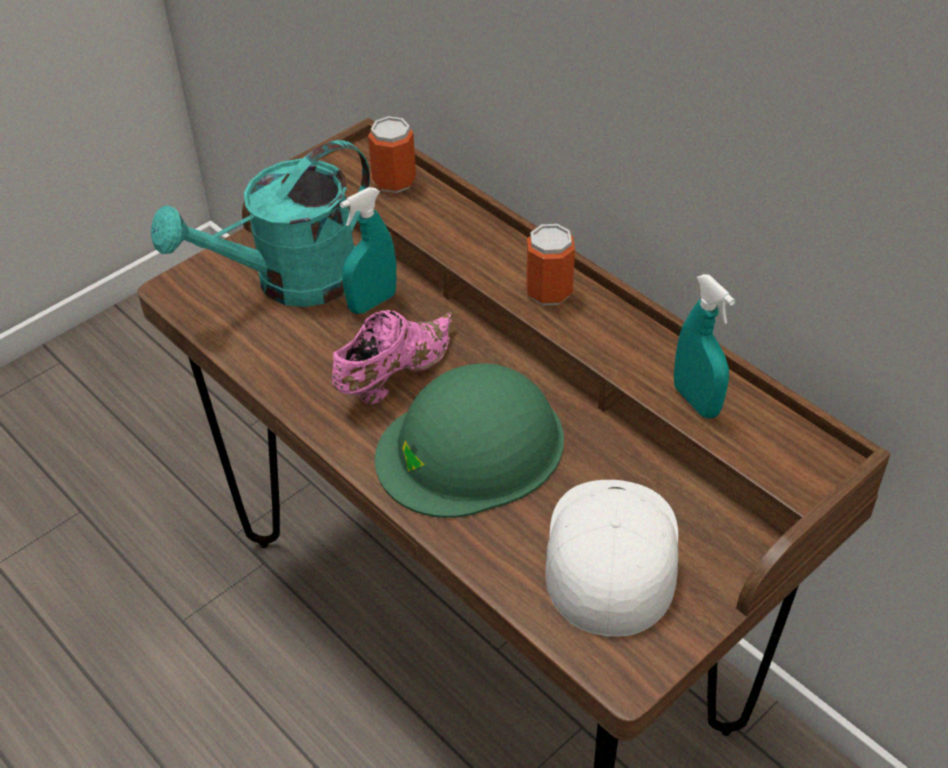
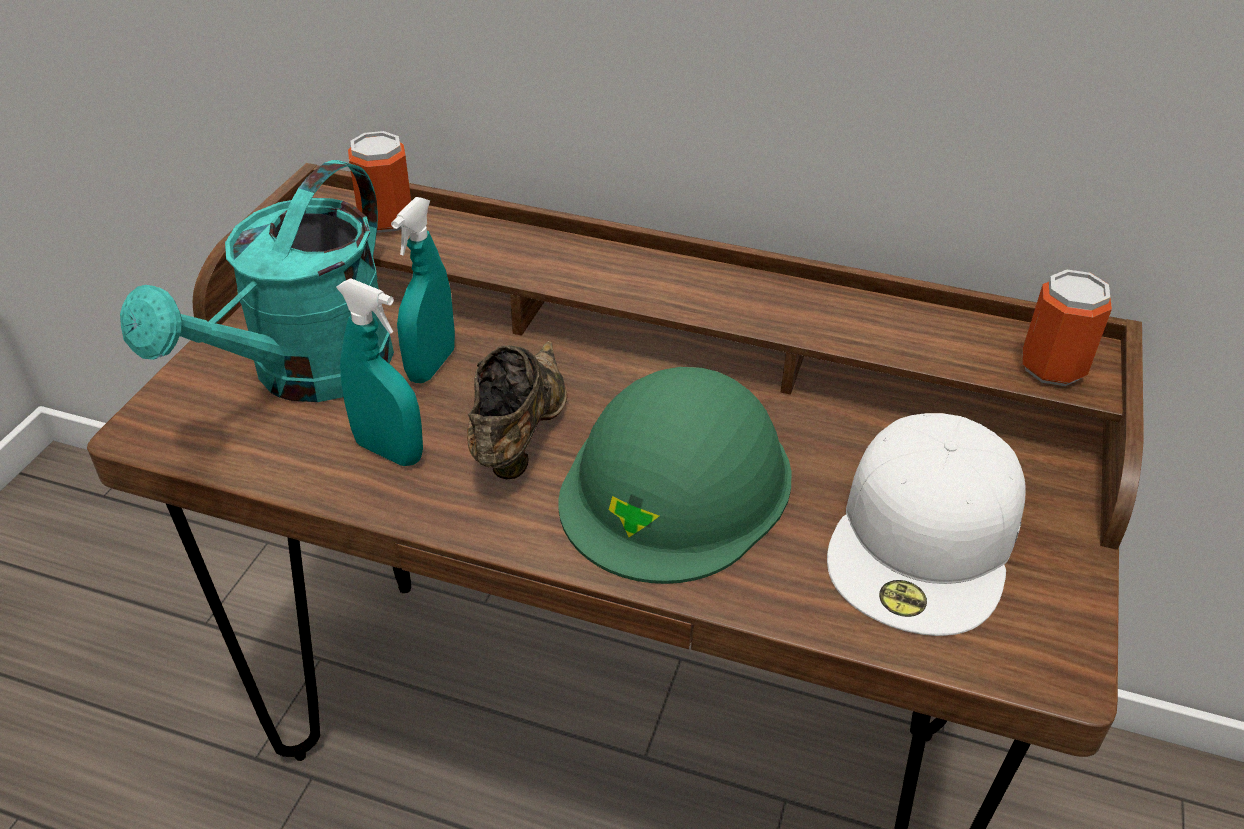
camera: 30 degrees left, 5 degrees down
pink shoe [332,310,453,404] -> brown shoe [467,341,568,479]
can [526,224,575,305] -> can moved to [1022,270,1112,386]
white cap [546,480,678,637] -> white cap turned 135 degrees counterclockwise [827,413,1026,636]
turquoise spray bottle [674,274,735,419] -> turquoise spray bottle moved to [336,278,423,466]

